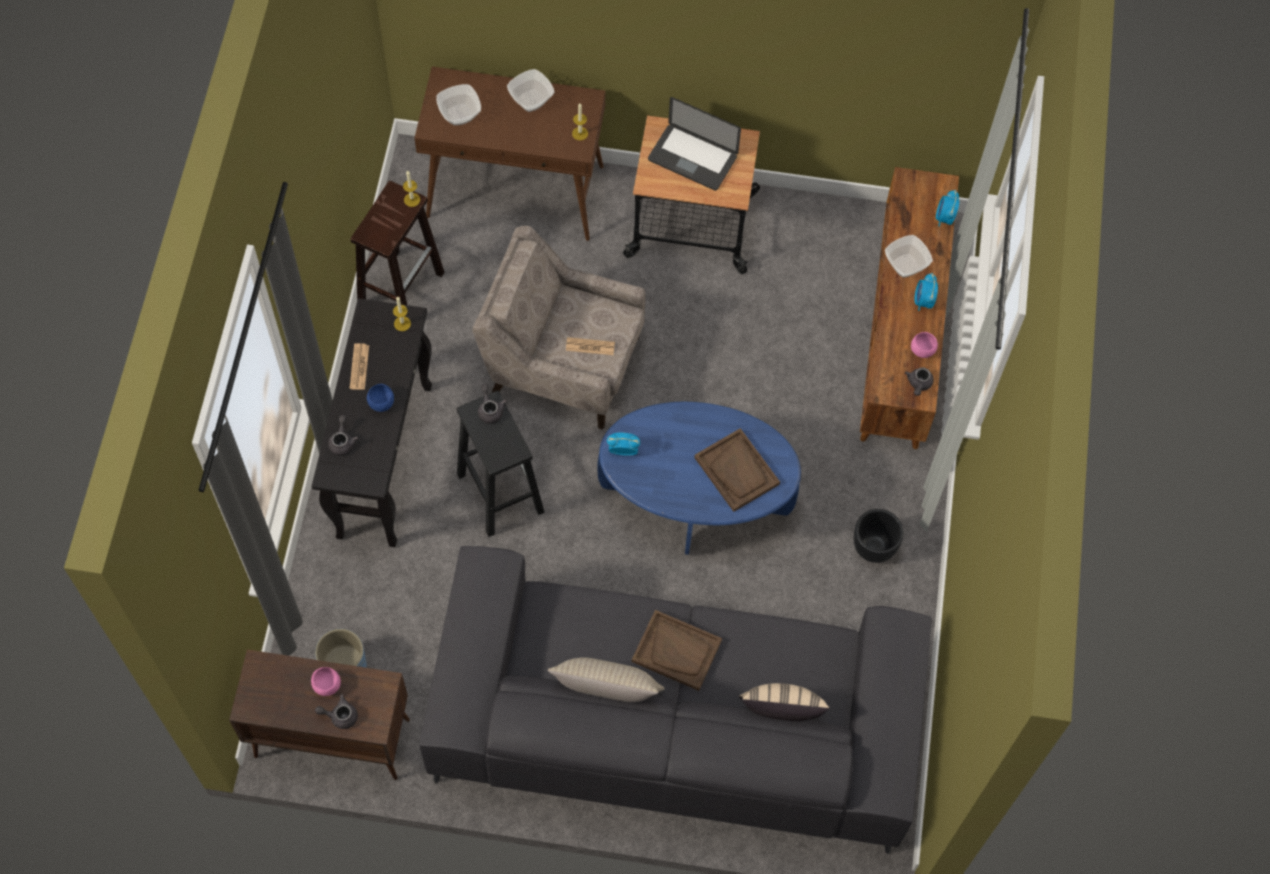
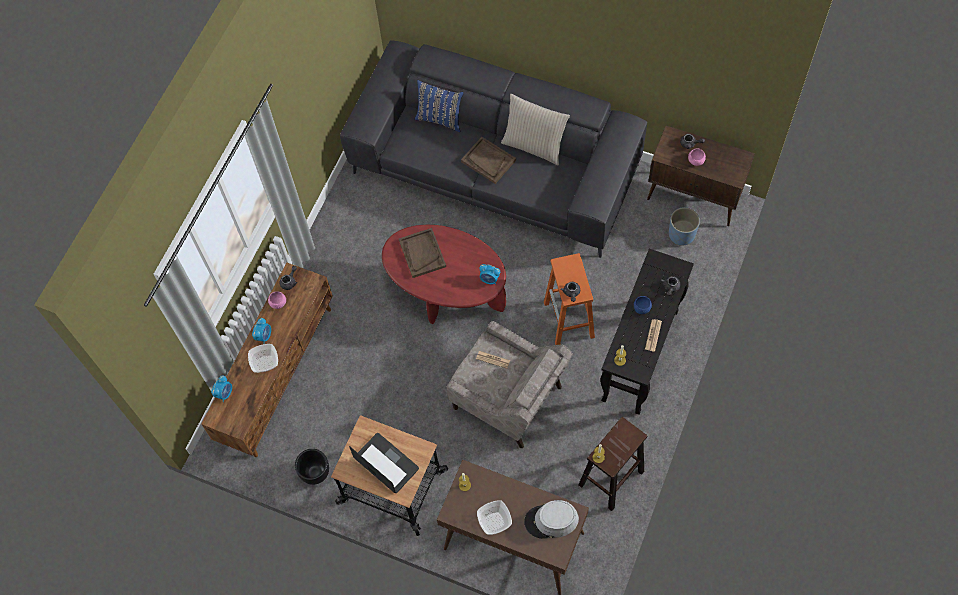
camera: 160 degrees left, 0 degrees up
bowl [436,84,481,126] -> grey hat [524,500,579,539]
black stool [457,391,545,537] -> orange stool [544,253,595,345]
blue coffee table [598,402,801,555] -> red coffee table [382,225,506,324]
beige pillow [739,683,829,721] -> blue pillow [415,80,464,132]
black planter [854,509,904,563] -> black planter moved to [295,449,329,485]

